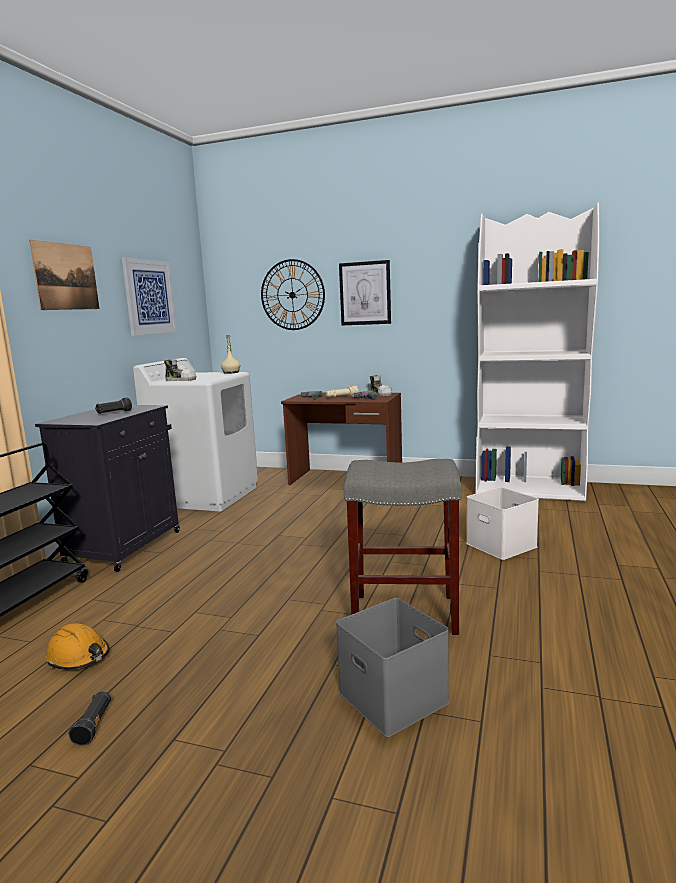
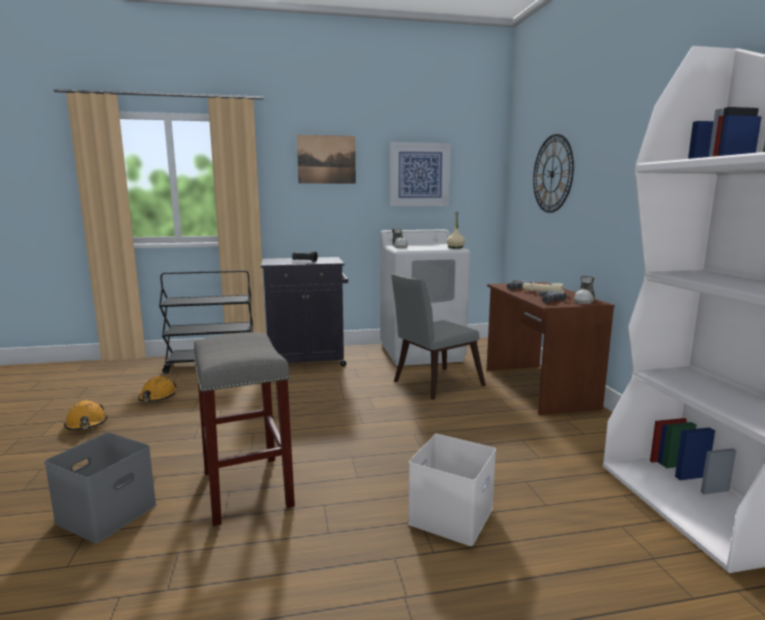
camera: 60 degrees right, 0 degrees up
black flashlight [68,692,111,746] -> orange hard hat [64,400,107,430]
picture [339,260,391,325] -> none
none -> grey chair [391,274,486,400]

